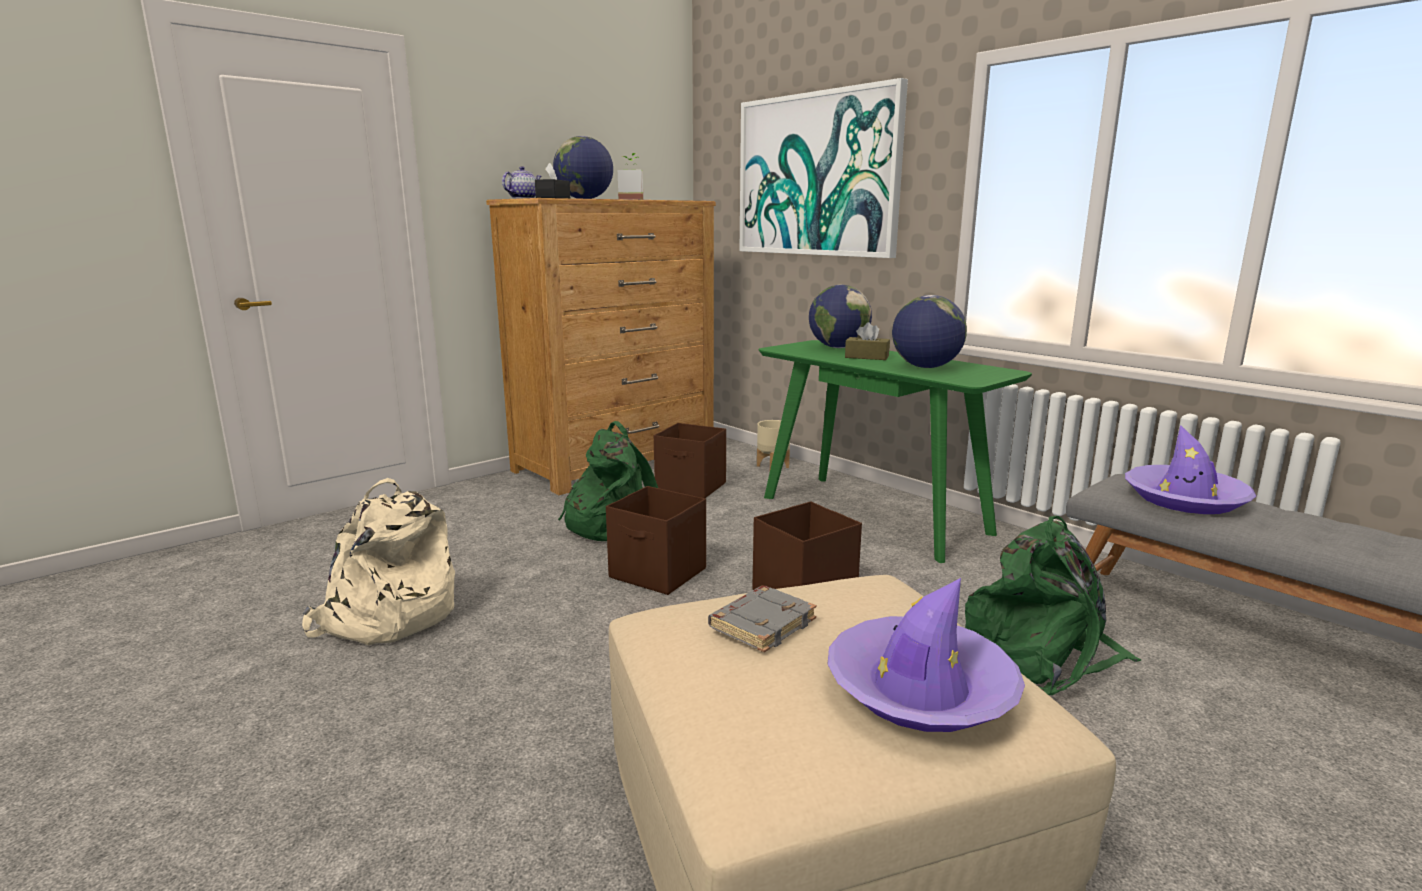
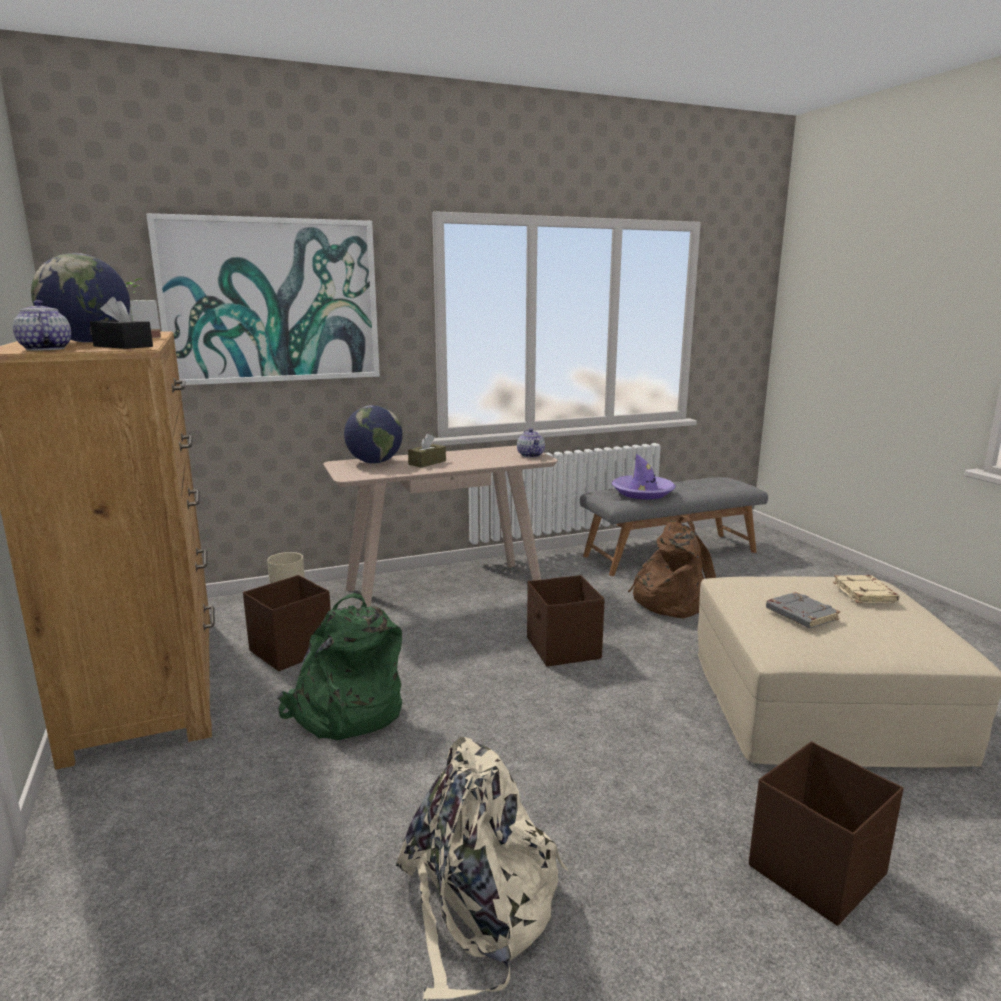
camera: 70 degrees left, 0 degrees up
brown storage box [606,486,706,595] -> brown storage box moved to [749,742,903,926]
green console table [759,340,1032,563] -> beige console table [323,445,558,607]
purple hat [827,578,1025,732] -> beige book [833,575,900,603]
globe [892,295,967,368] -> none
green backpack [965,516,1141,695] -> brown backpack [628,516,716,618]
none -> teapot [517,428,545,458]

